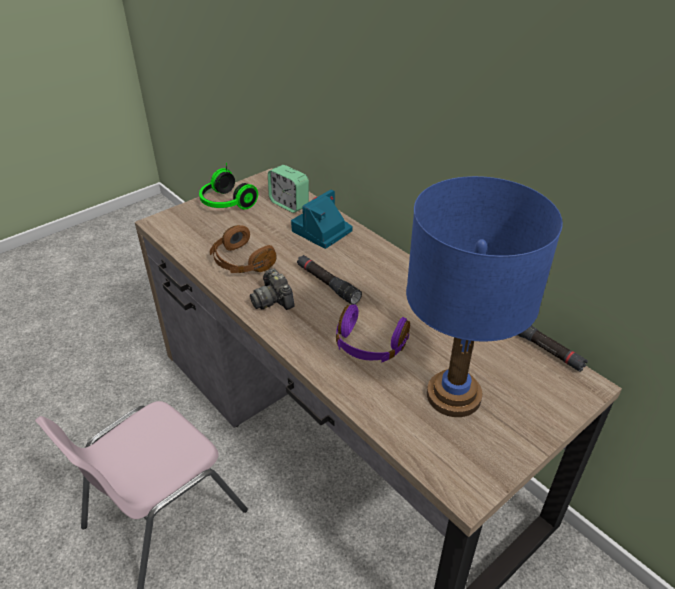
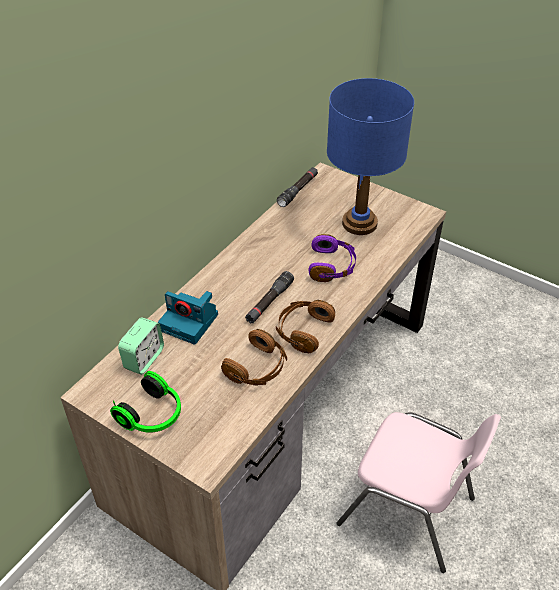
camera: 105 degrees left, 5 degrees up
camera [250,269,295,310] -> brown headphones [276,300,335,353]

